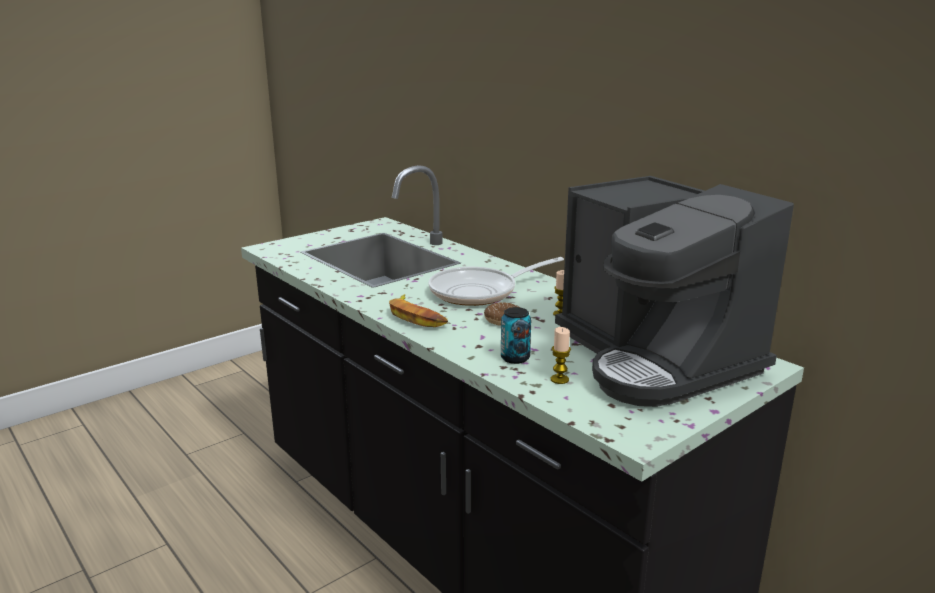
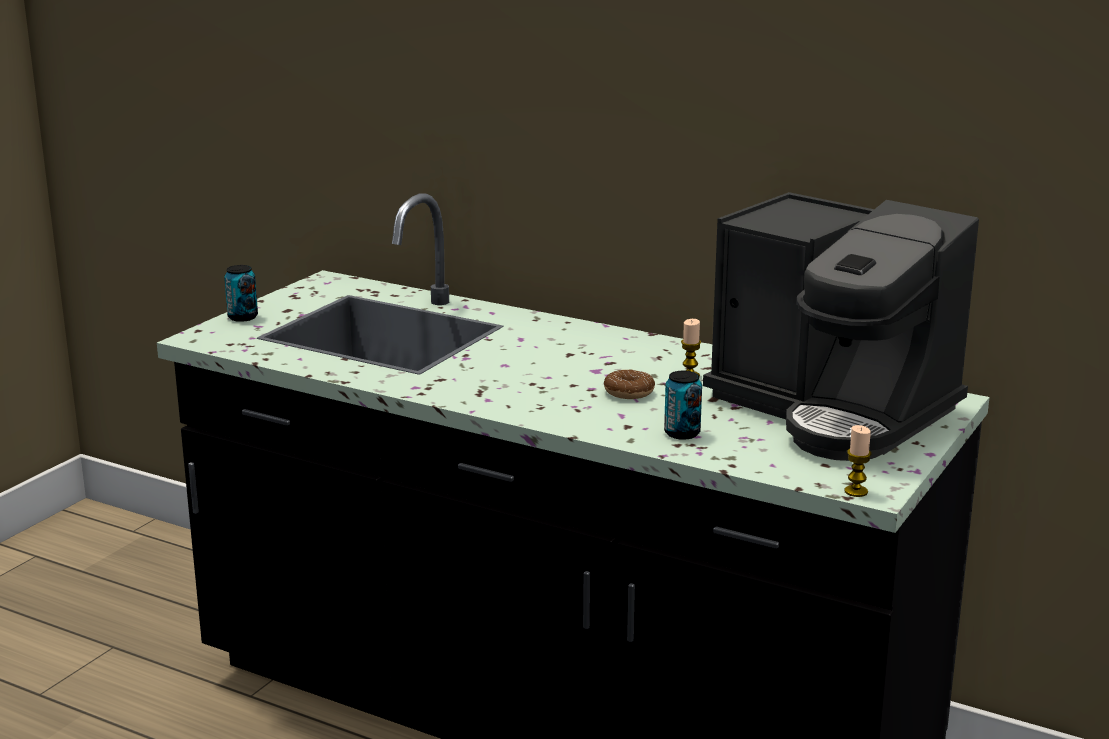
camera: 20 degrees left, 0 degrees up
banana [389,294,448,327] -> none
frying pan [429,257,564,306] -> none
candle [551,327,571,384] -> candle moved to [844,425,871,497]
none -> can [224,265,258,322]

